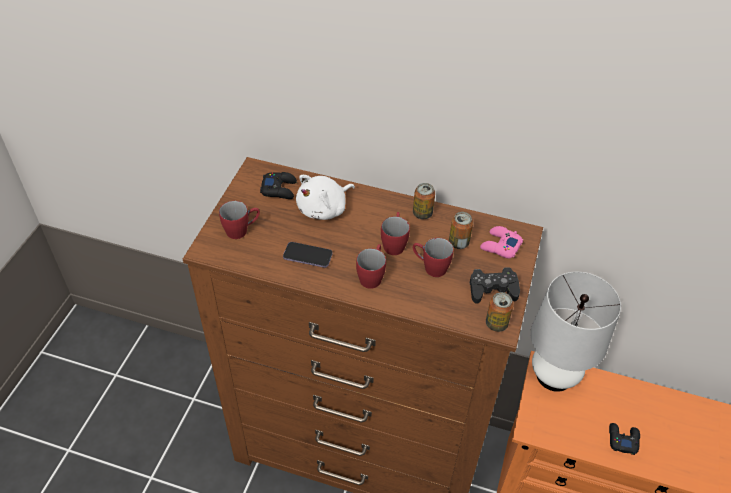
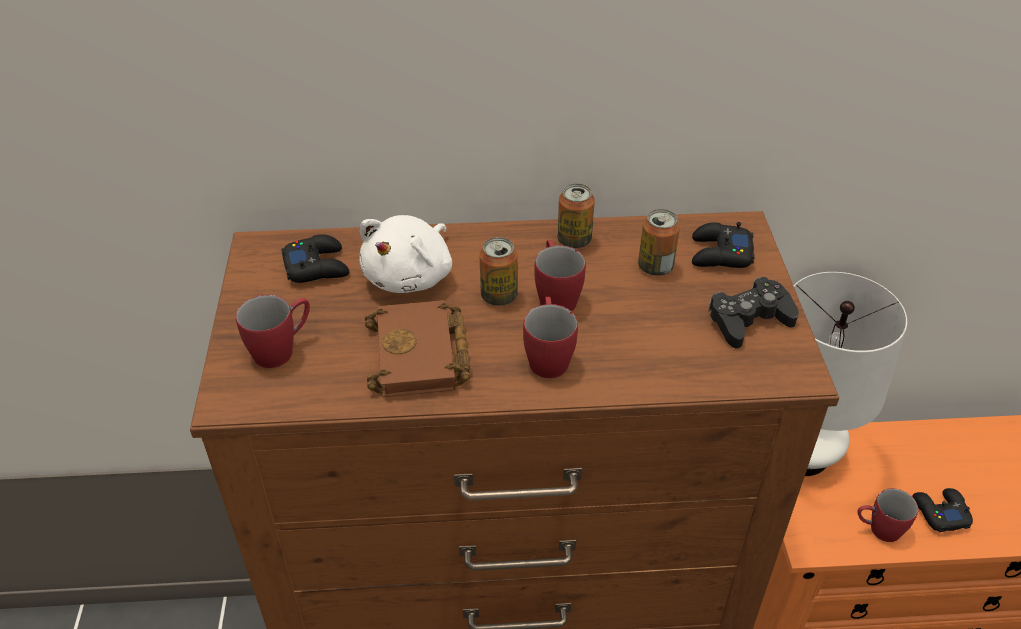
camera: 20 degrees left, 5 degrees down
phone [283,242,333,268] -> brown book [365,300,470,397]
red mug [413,238,453,277] -> red mug moved to [857,488,918,542]
pink game controller [480,226,523,259] -> black game controller [692,222,754,268]
can [486,292,513,332] -> can moved to [479,237,518,306]

